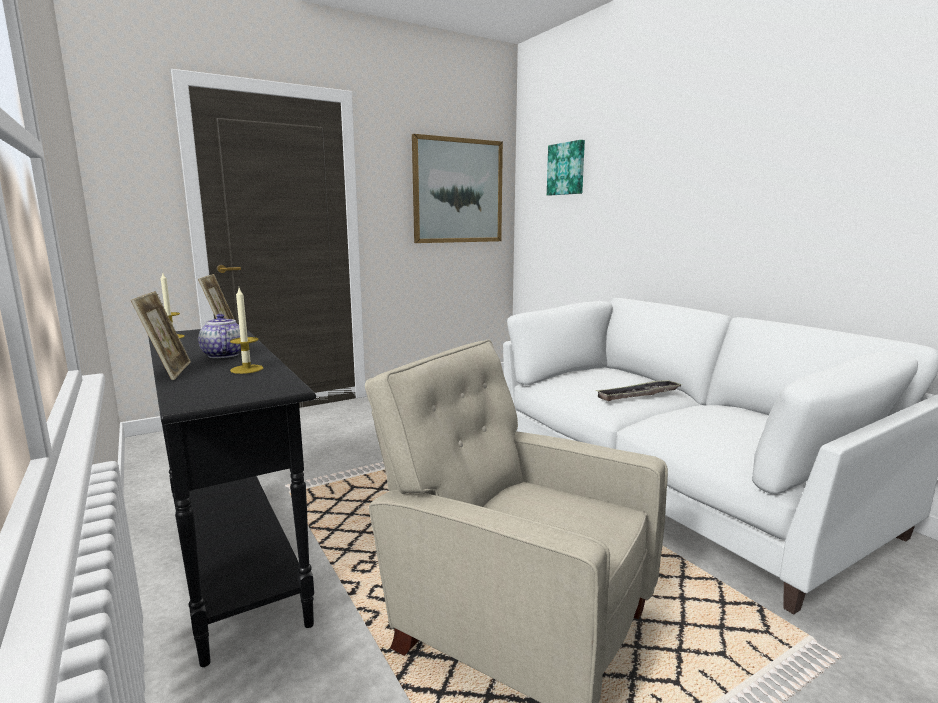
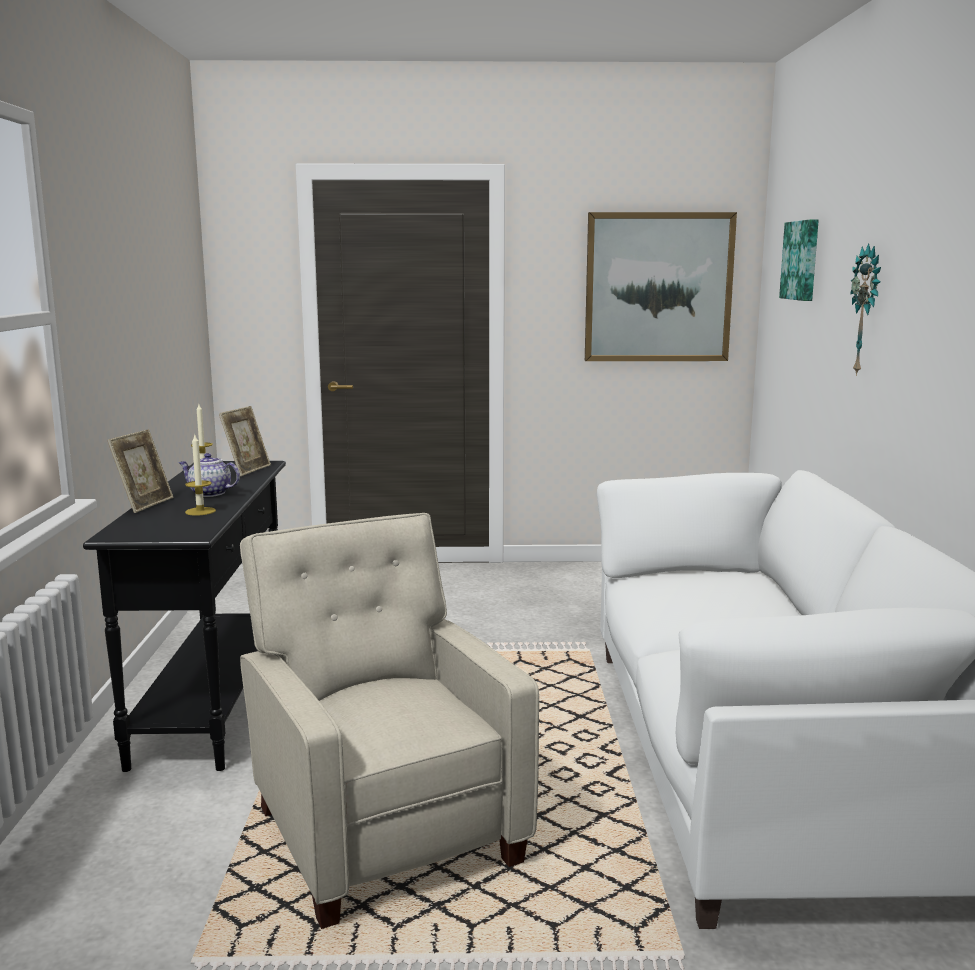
camera: 30 degrees right, 0 degrees up
teapot [198,314,241,358] -> teapot turned 75 degrees counterclockwise [178,453,240,497]
tray [595,380,683,401] -> none
none -> wall clock [850,243,881,376]

